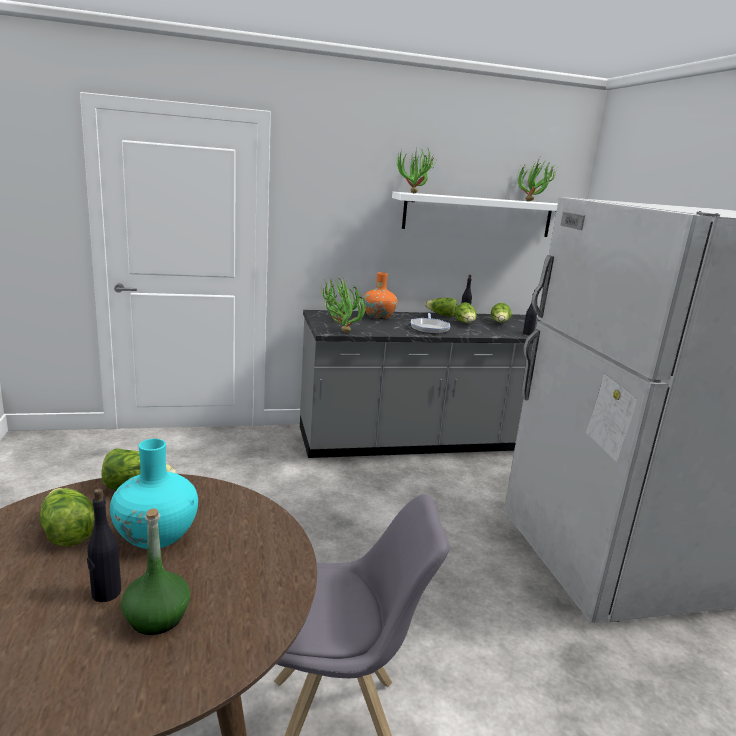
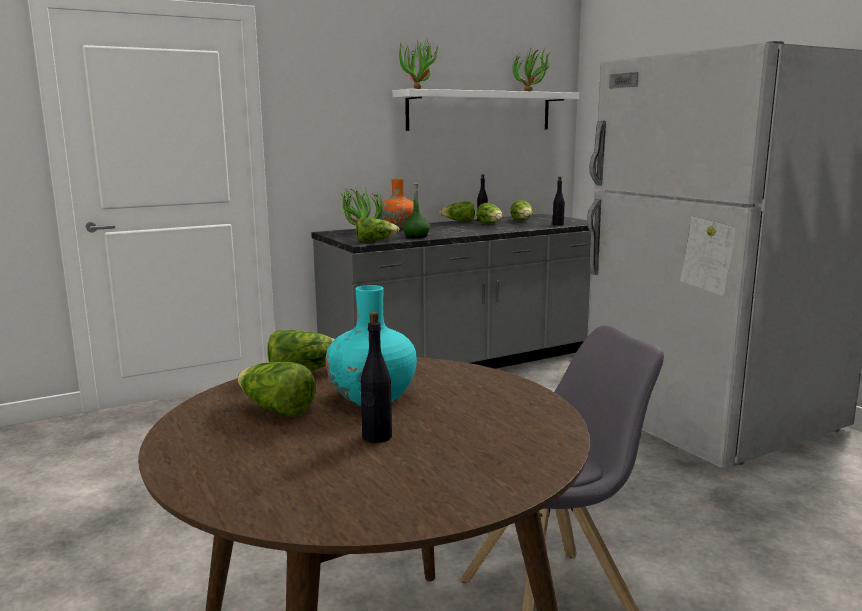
camera: 15 degrees left, 5 degrees down
green bottle [121,508,190,635] -> green bottle moved to [403,183,430,238]
potted plant [324,286,366,333] -> lettuce [356,217,399,242]
frying pan [411,313,450,334] -> none

